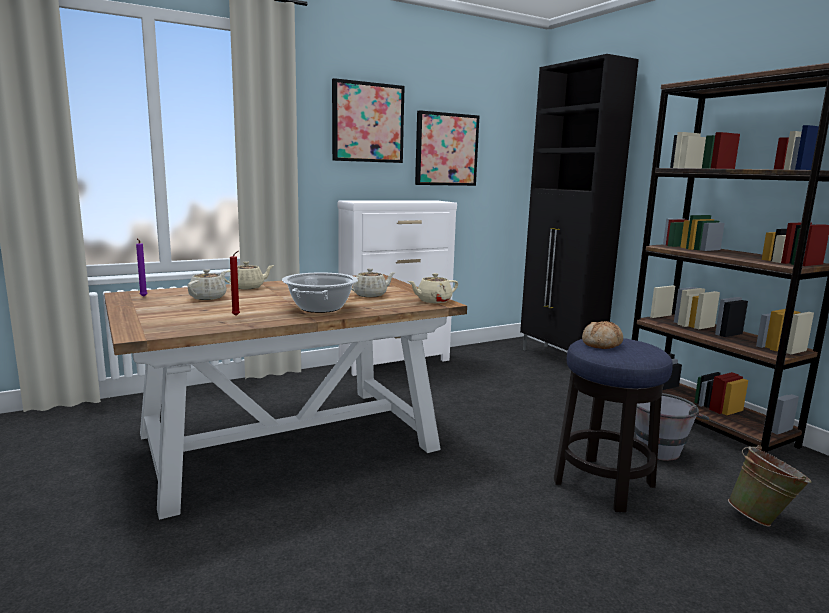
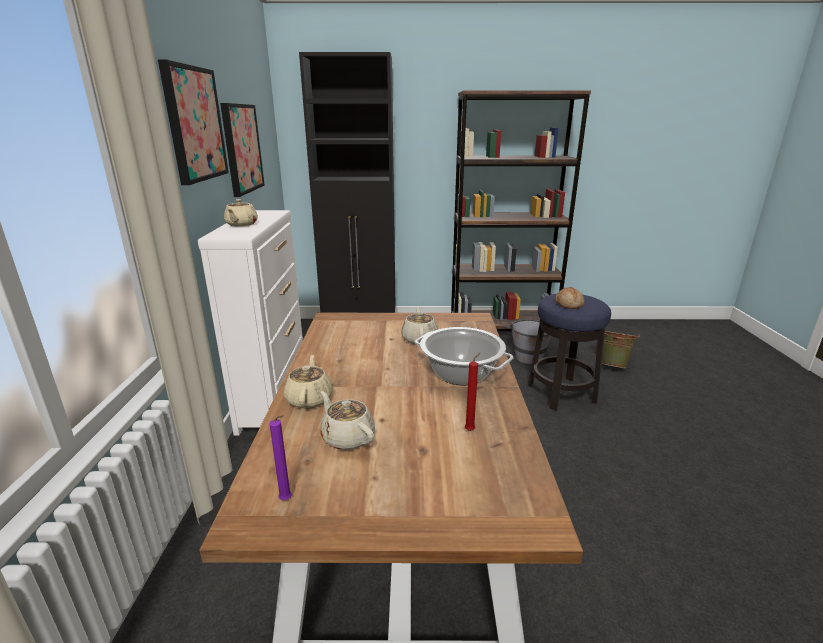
camera: 60 degrees left, 10 degrees up
beige teapot [408,273,458,303] -> beige teapot moved to [224,199,258,227]

